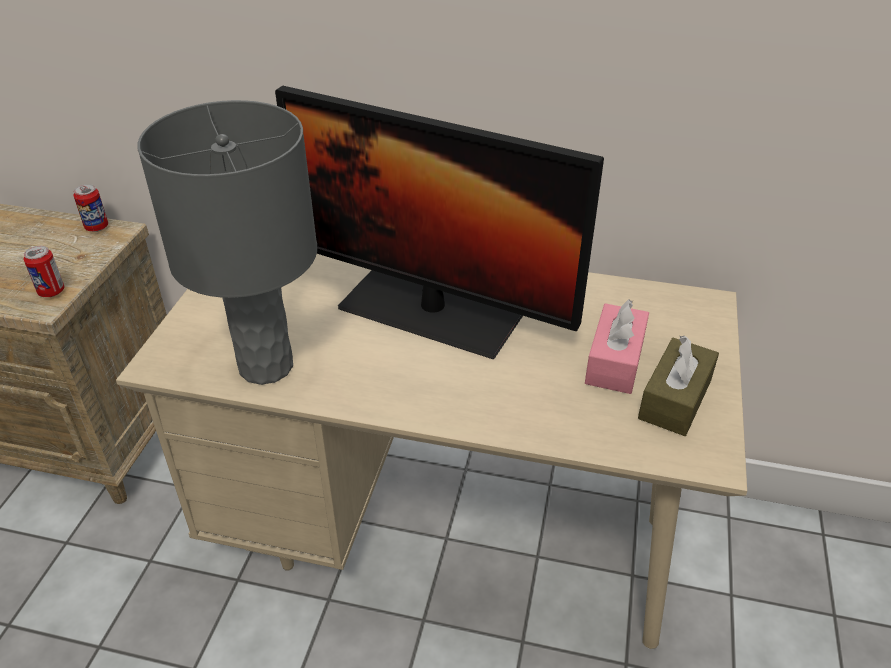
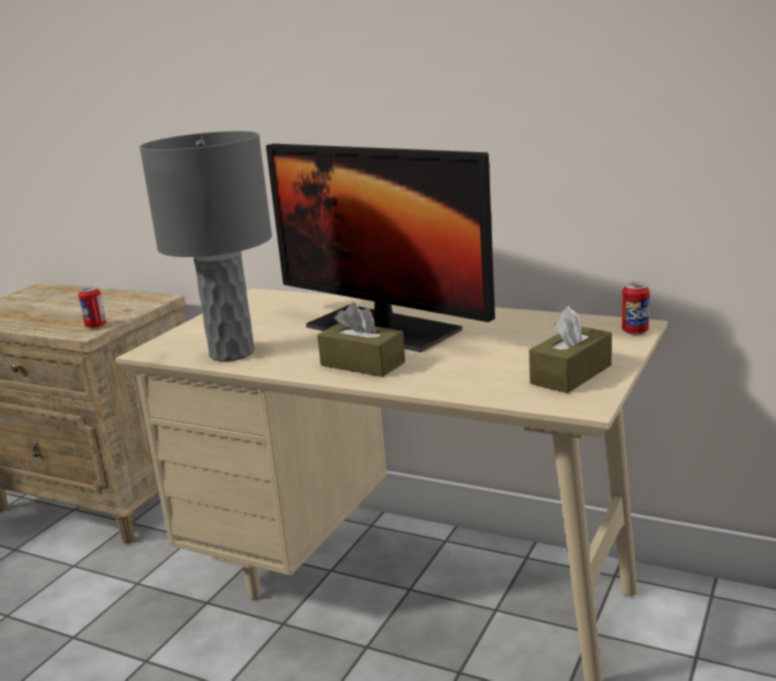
camera: 15 degrees right, 20 degrees down
can [73,184,108,232] -> can moved to [622,282,650,335]
pink tissue box [585,299,649,394] -> none
none -> brown tissue box [317,302,405,377]

